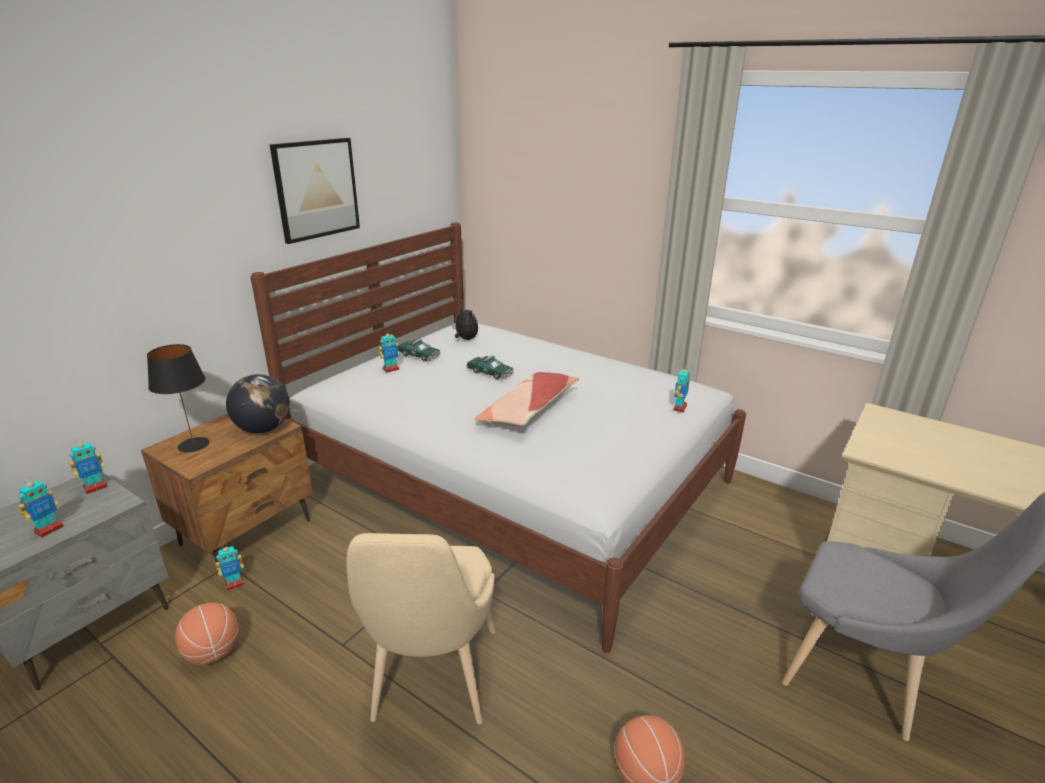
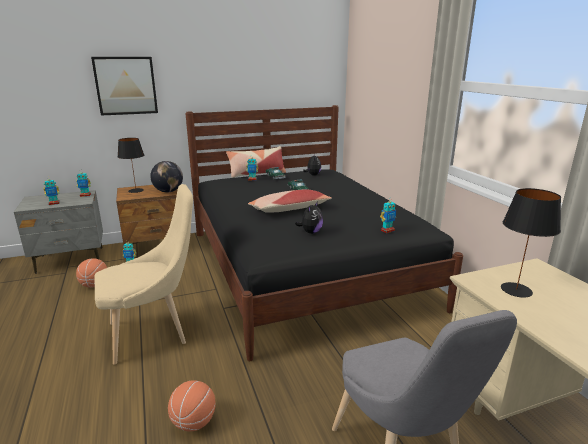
camera: 35 degrees right, 5 degrees down
white bed [250,222,746,653] -> black bed [185,105,463,361]
picture [270,138,360,244] -> picture moved to [91,57,158,116]
beige chair [346,533,496,724] -> beige chair turned 150 degrees counterclockwise [95,184,193,365]
none -> pillow [226,146,286,178]
none -> plush toy [295,201,323,234]
none -> black table lamp [501,188,561,298]

